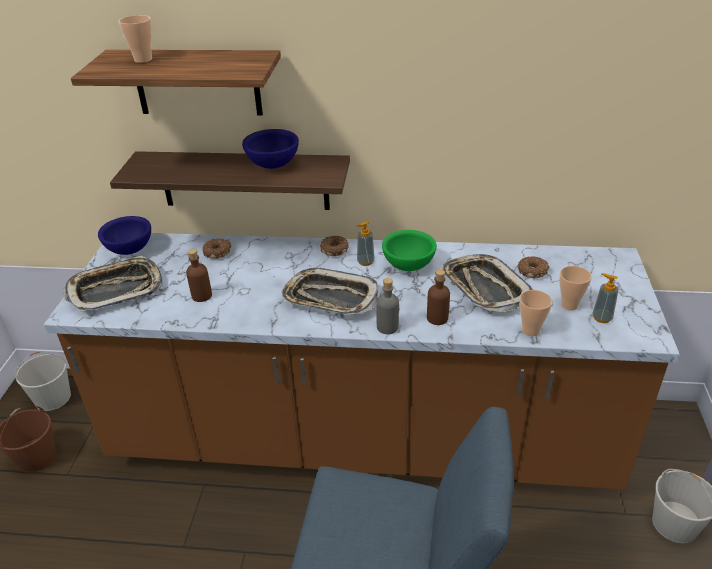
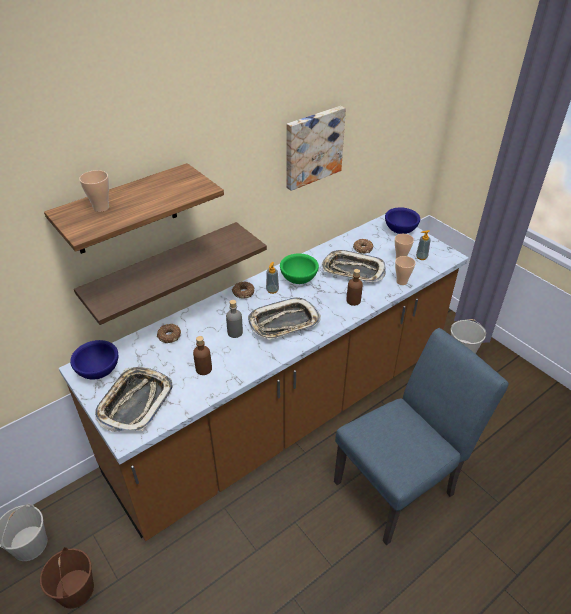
camera: 45 degrees left, 5 degrees up
blue bowl [242,129,299,169] -> blue bowl moved to [385,207,420,234]
grey bottle [377,278,399,334] -> grey bottle moved to [226,300,243,338]
none -> picture [286,106,346,191]

